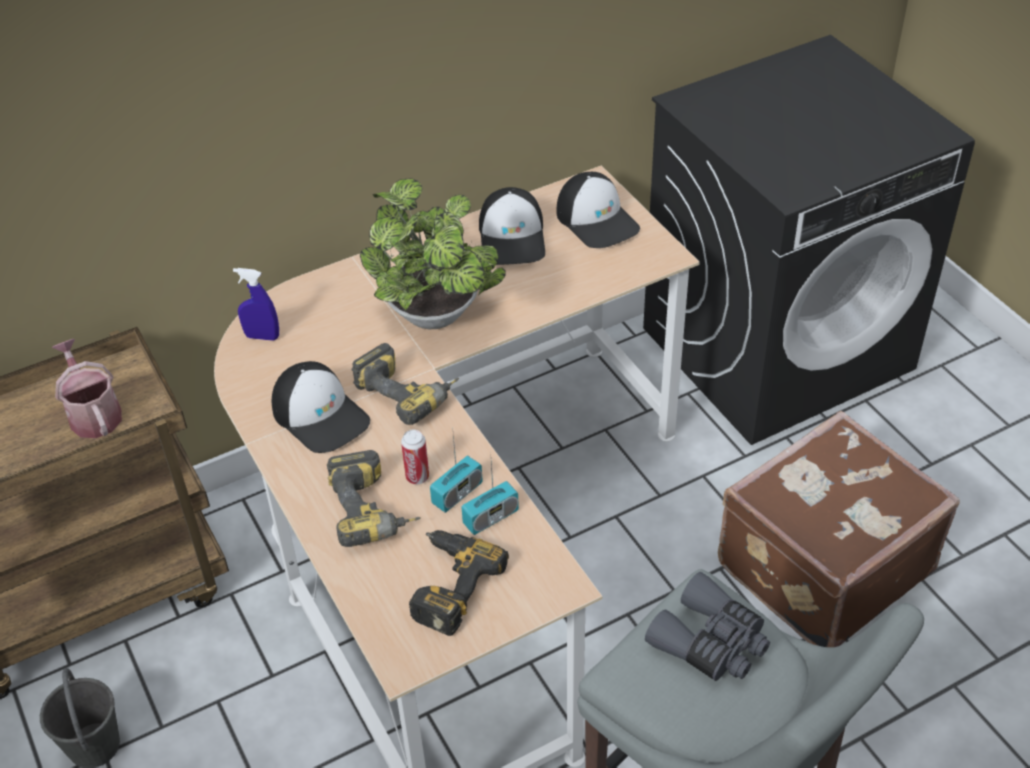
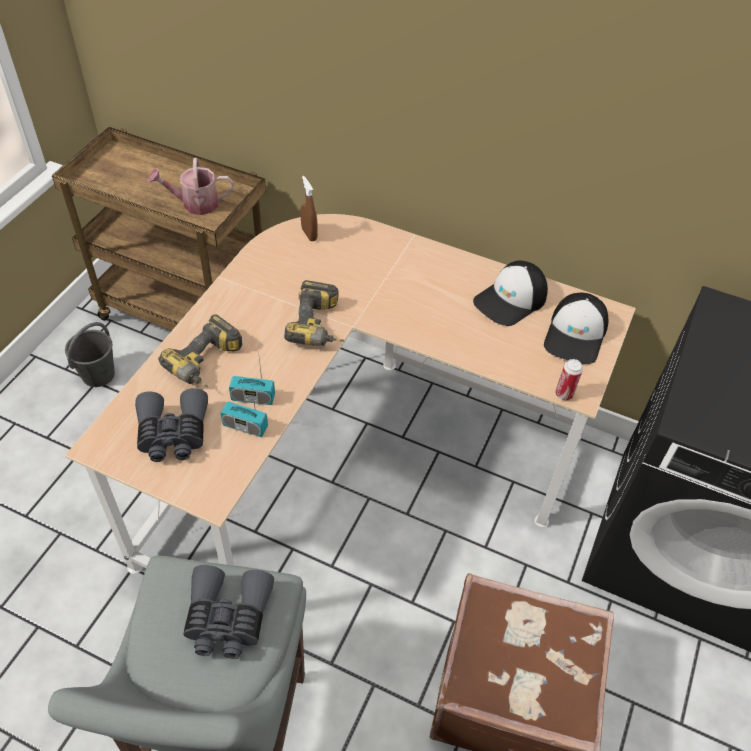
camera: 50 degrees right, 5 degrees up
watering can [52,339,122,438] -> watering can turned 120 degrees counterclockwise [148,158,233,215]
blue spray bottle [233,268,279,341] -> brown spray bottle [300,176,318,241]
cap [272,361,370,453] -> none
potted plant [360,178,506,329] -> none
can [401,430,429,484] -> can moved to [555,359,583,400]
power drill [409,530,509,636] -> grey binoculars [135,388,208,462]

